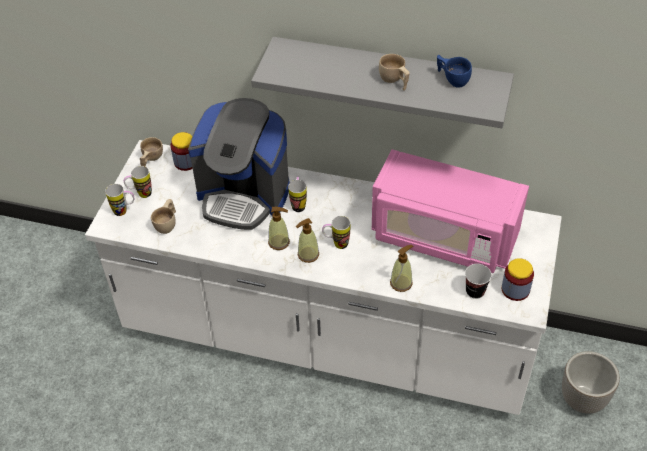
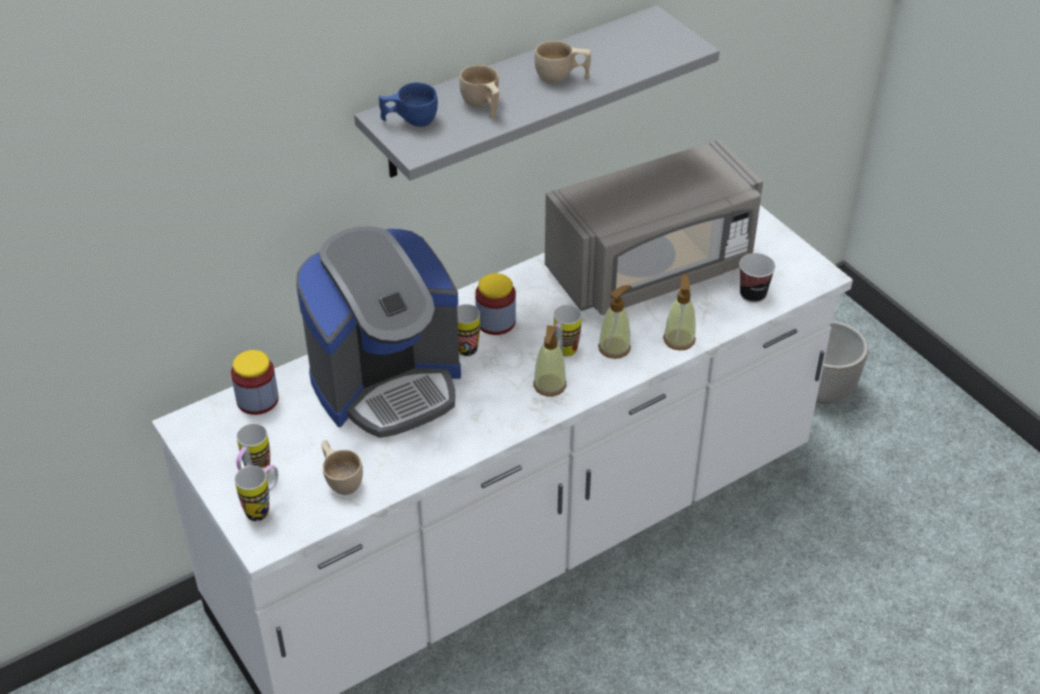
camera: 50 degrees left, 5 degrees down
beige cup [140,137,163,167] -> beige cup moved to [459,65,499,119]
soap dispenser [268,207,290,250] -> soap dispenser moved to [598,285,632,359]
pink microwave [372,149,529,273] -> grey microwave [545,139,763,315]
blue cup [437,55,472,88] -> blue cup moved to [379,82,438,127]
jar [502,258,534,301] -> jar moved to [475,273,516,335]

